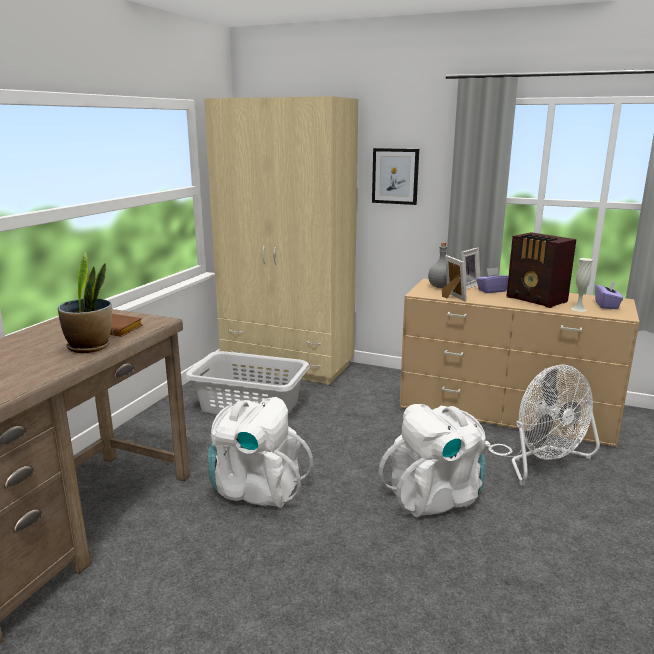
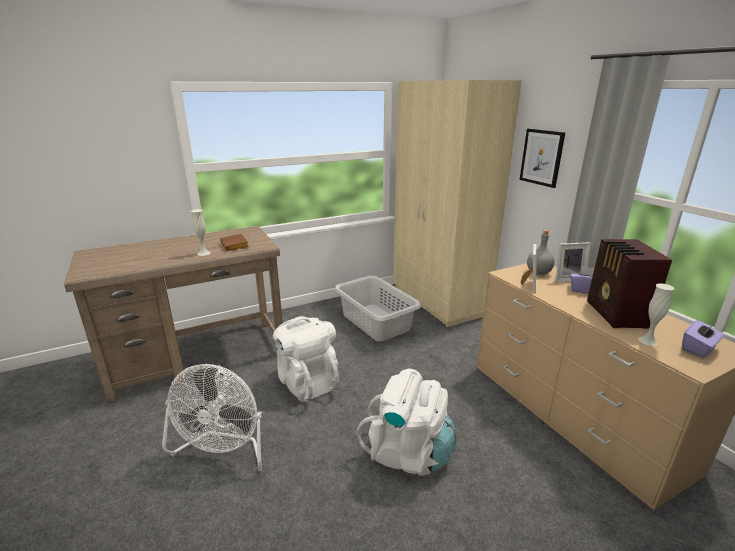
camera: 40 degrees right, 5 degrees up
potted plant [58,252,112,353] -> white vase [191,209,210,256]
white fan [485,365,600,485] -> white fan moved to [162,363,262,471]

